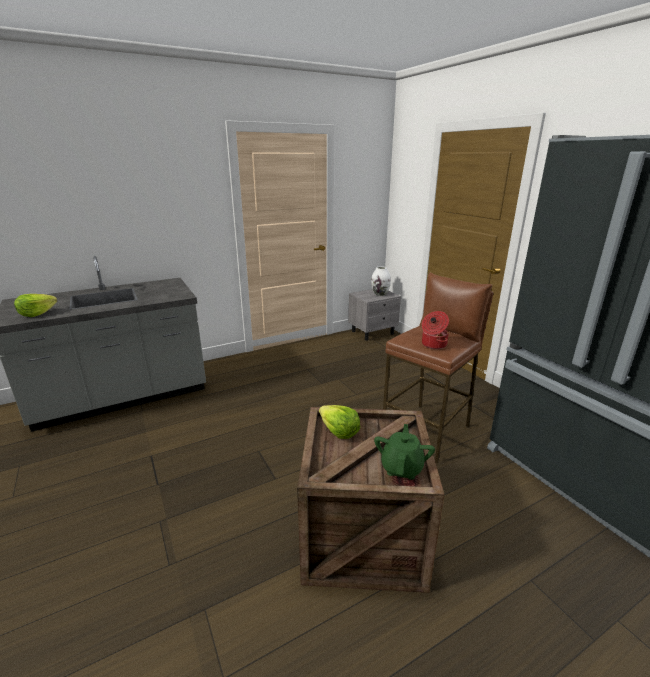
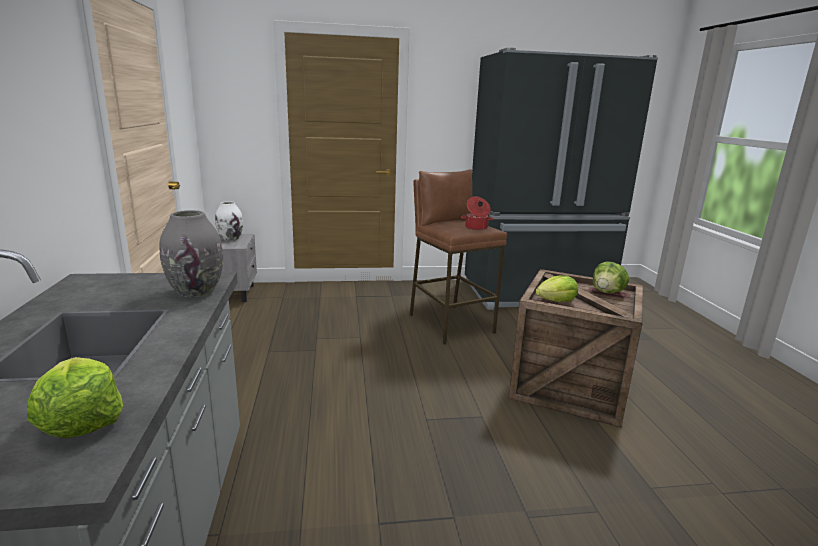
camera: 70 degrees left, 5 degrees down
green teapot [374,424,435,480] -> lettuce [593,261,629,293]
none -> grey vase [160,210,223,297]

